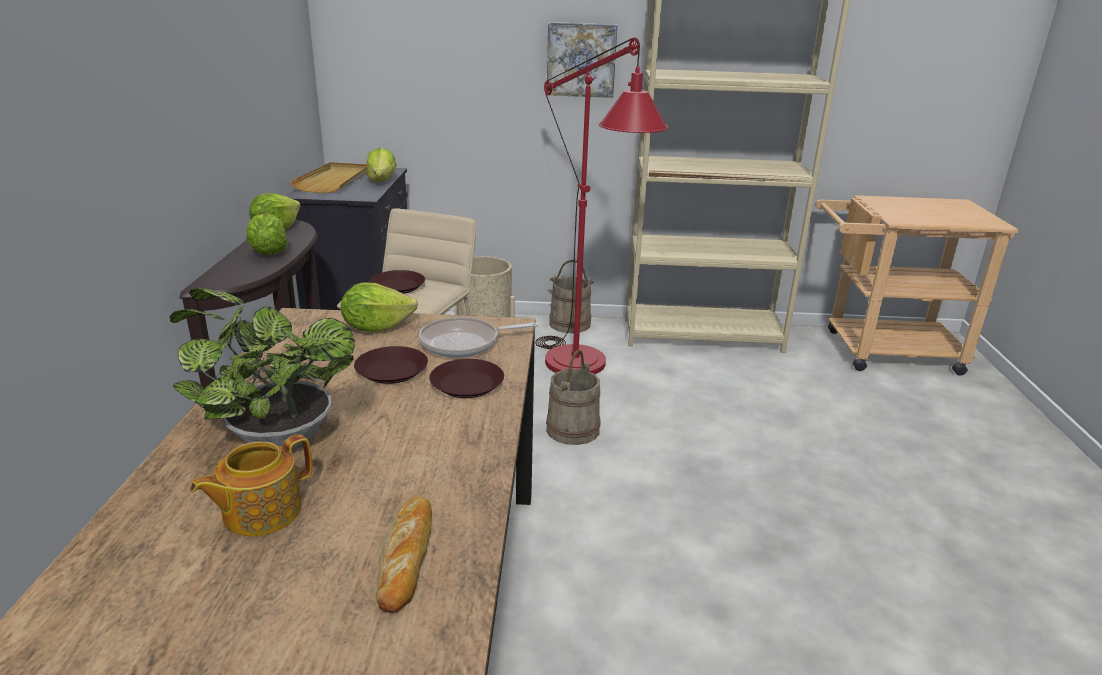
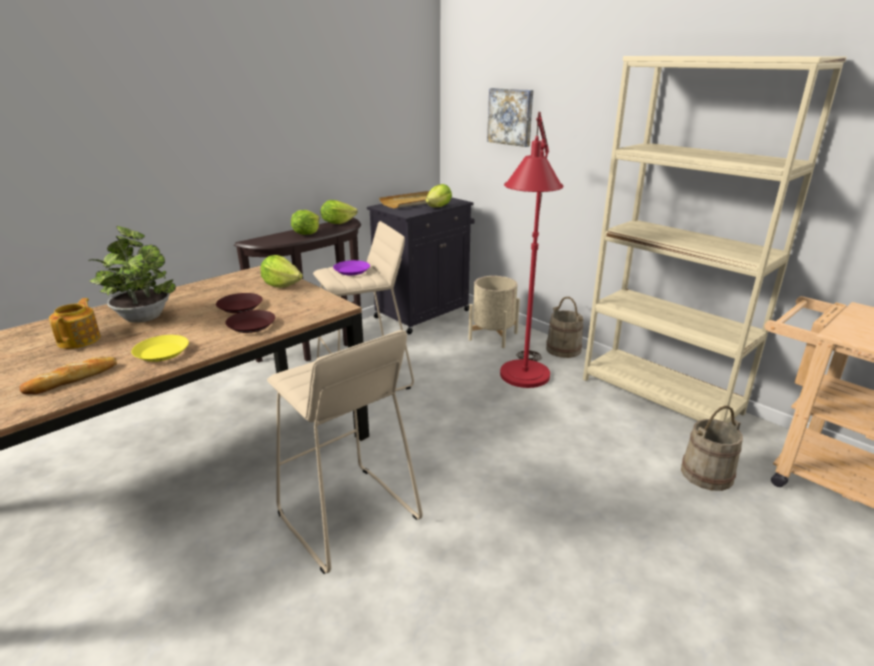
camera: 45 degrees right, 0 degrees up
teapot [189,434,313,536] -> teapot turned 90 degrees clockwise [49,298,101,349]
brown plate [369,270,425,294] -> purple plate [333,260,370,275]
frying pan [419,317,538,358] -> none
beige bucket [546,350,600,445] -> beige bucket moved to [681,406,743,491]
picture [547,22,617,98] -> picture moved to [487,88,533,147]
none -> yellow plate [131,335,189,362]
none -> beige stool [267,330,423,574]

